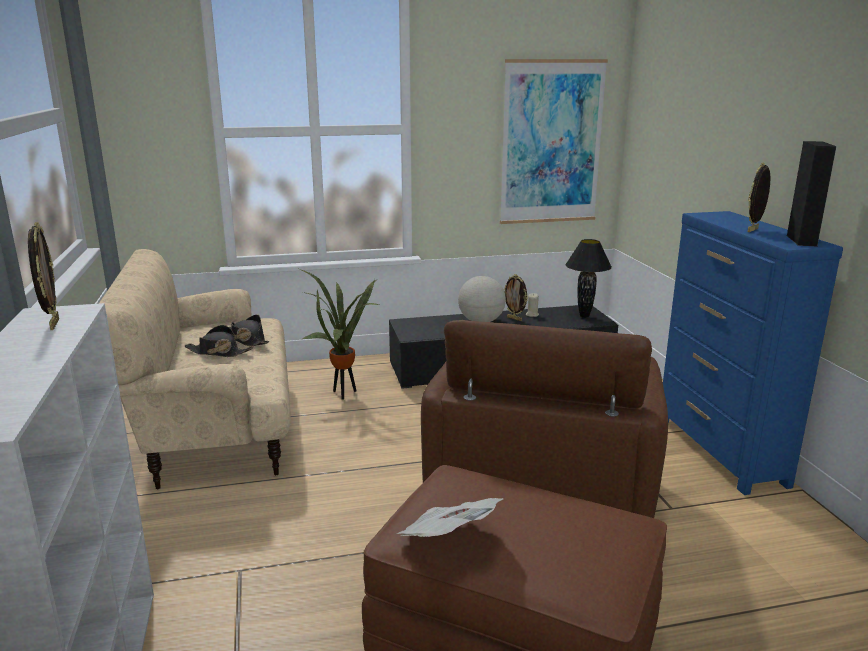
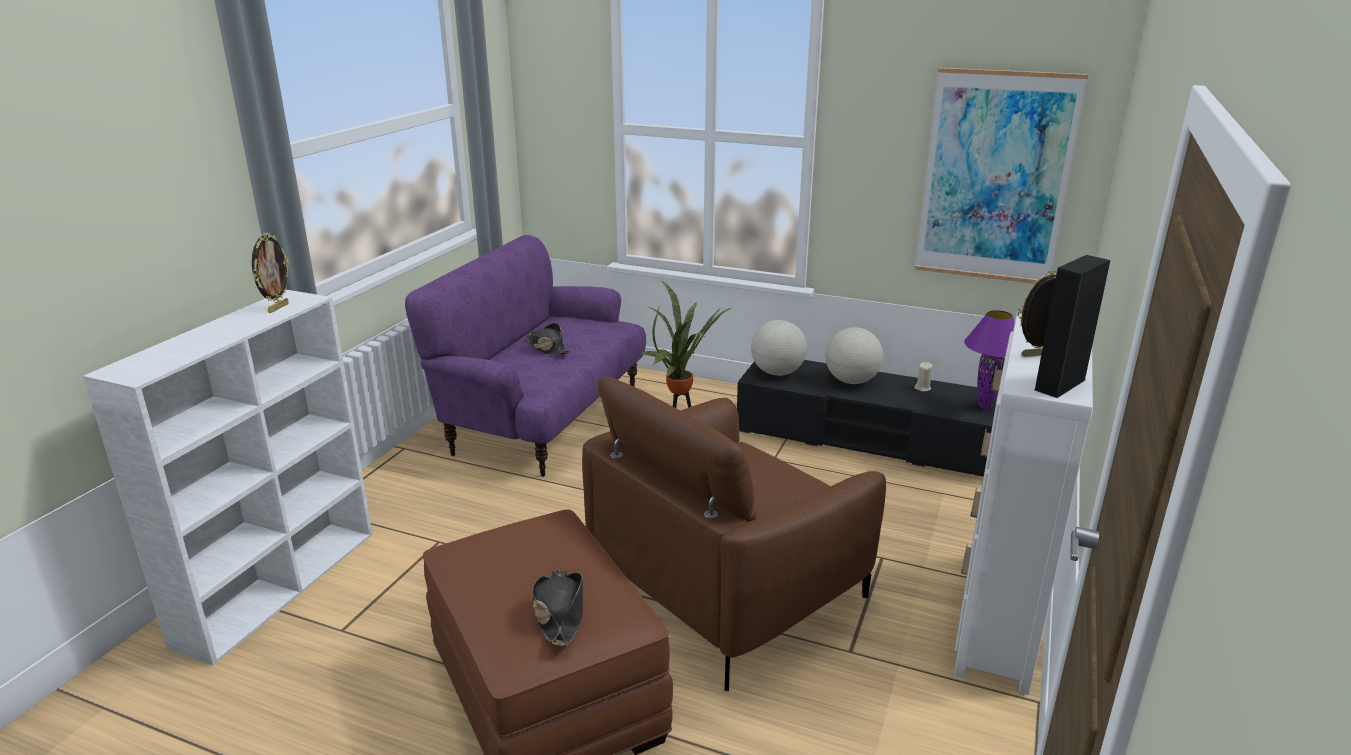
camera: 35 degrees right, 5 degrees up
beige sofa [99,249,291,490] -> purple sofa [405,235,646,477]
black hat [229,314,269,347] -> black hat moved to [532,569,583,646]
newspaper [397,498,504,537] -> none
picture frame [504,274,528,321] -> none
black table lamp [565,239,612,318] -> purple table lamp [964,310,1015,409]
blue dresser [663,211,843,495] -> white dresser [954,311,1093,695]
none -> globe [751,320,807,376]

